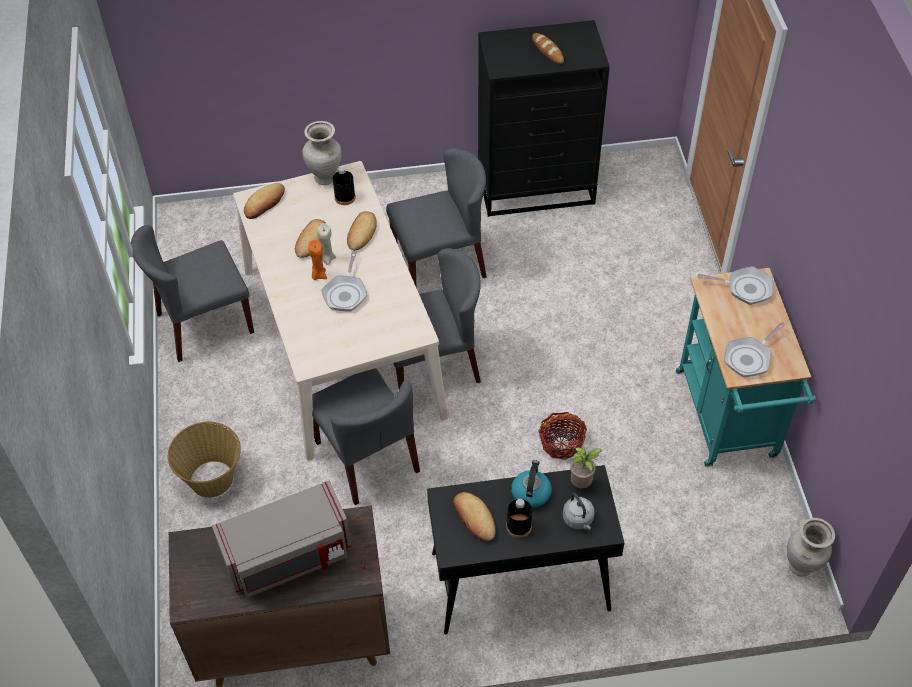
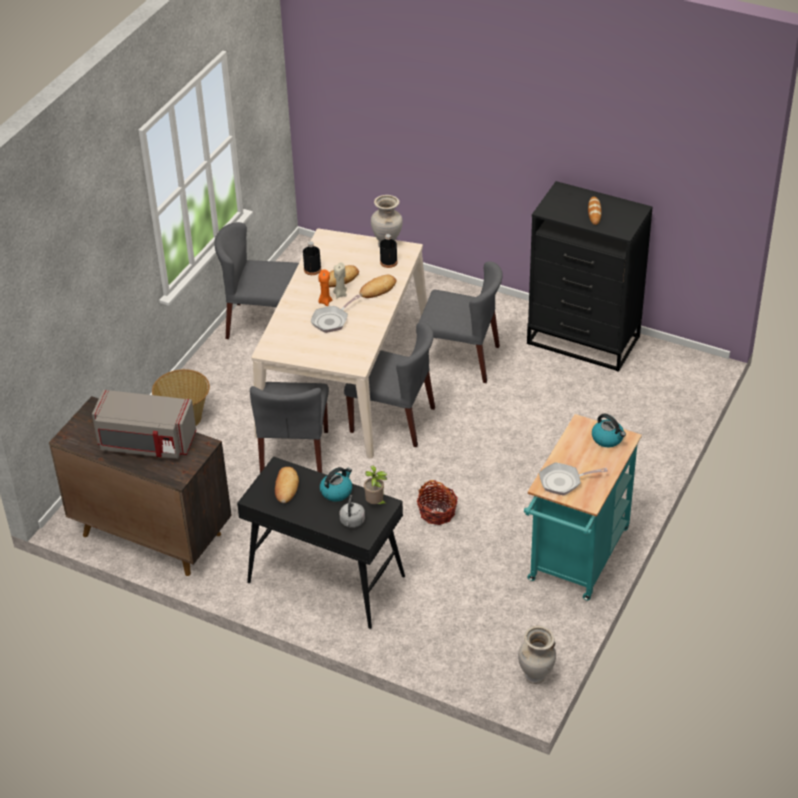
camera: 35 degrees right, 10 degrees down
bread [244,183,285,219] -> none
black bottle [506,499,532,538] -> black bottle moved to [303,241,321,275]
frying pan [697,266,774,305] -> kettle [592,413,626,447]

